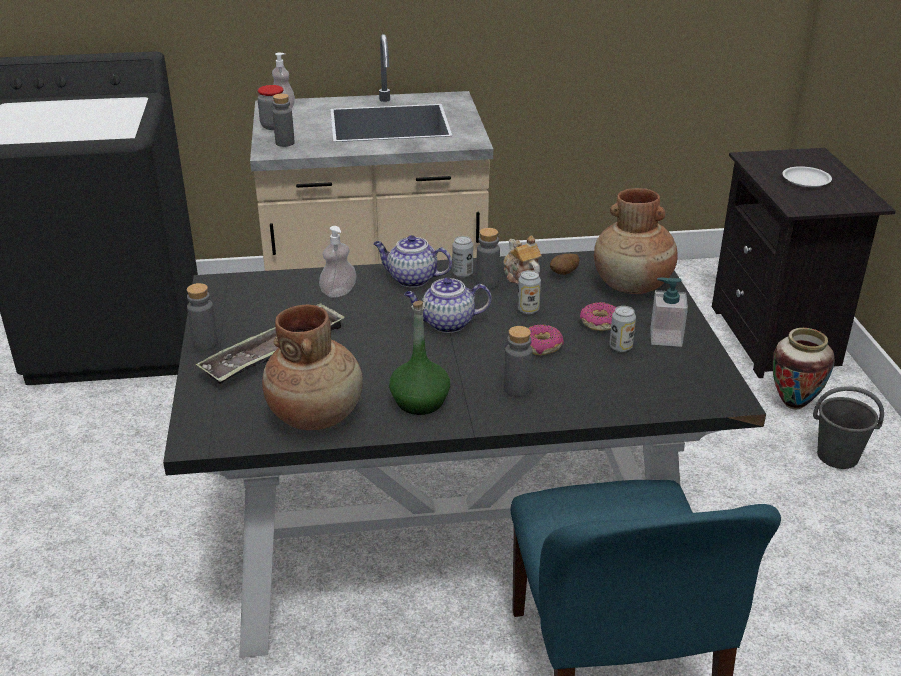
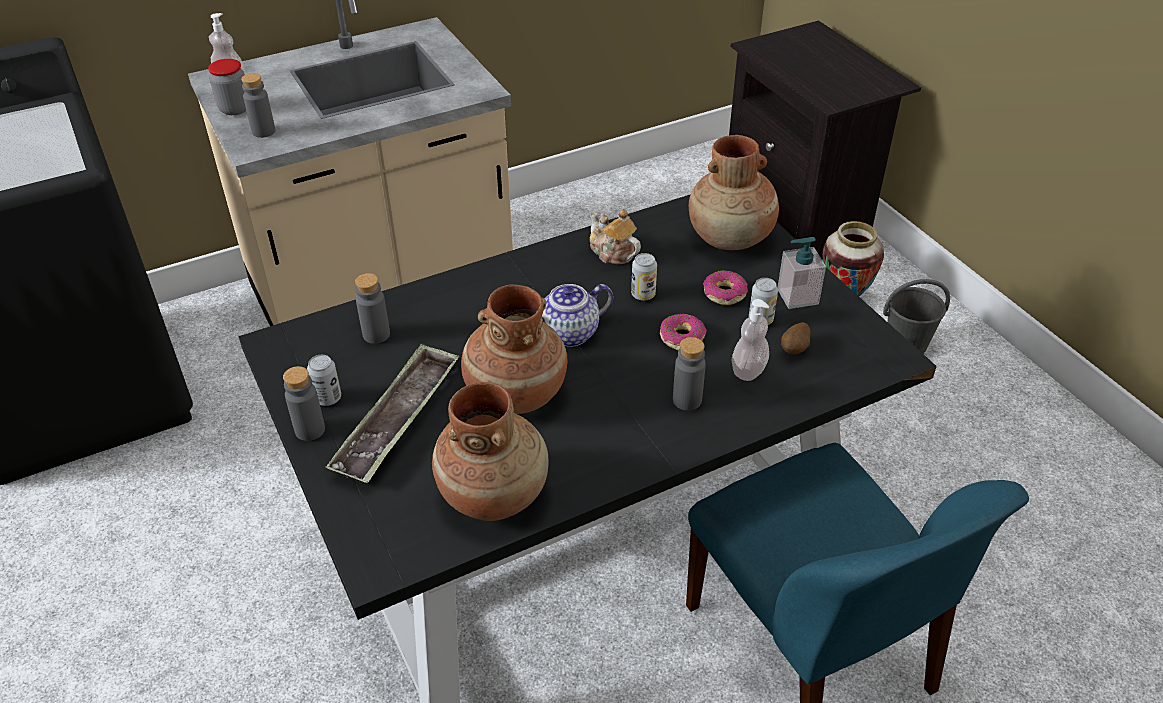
camera: 20 degrees left, 10 degrees up
soap dispenser [319,226,357,298] -> soap dispenser moved to [732,299,769,381]
teapot [373,235,452,287] -> none
green bottle [389,301,450,415] -> none
can [452,236,473,278] -> can moved to [307,355,341,406]
grey bottle [476,228,500,289] -> grey bottle moved to [355,273,390,344]
potato [550,254,580,275] -> potato moved to [781,322,810,354]
white plate [782,166,832,187] -> none
none -> brown vase [461,285,567,414]

